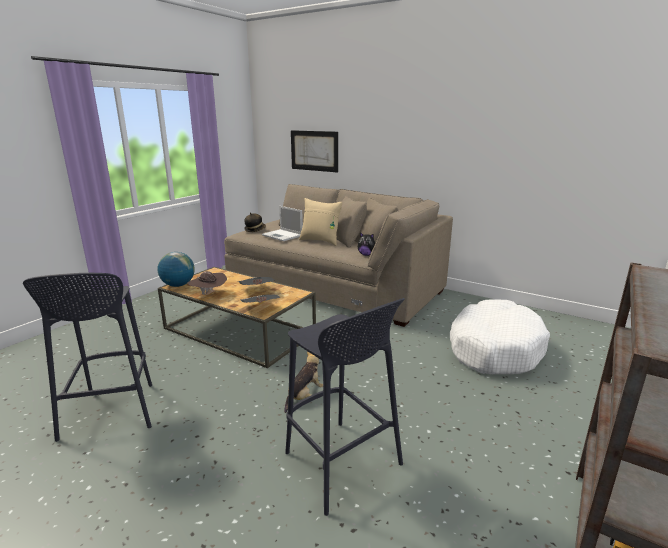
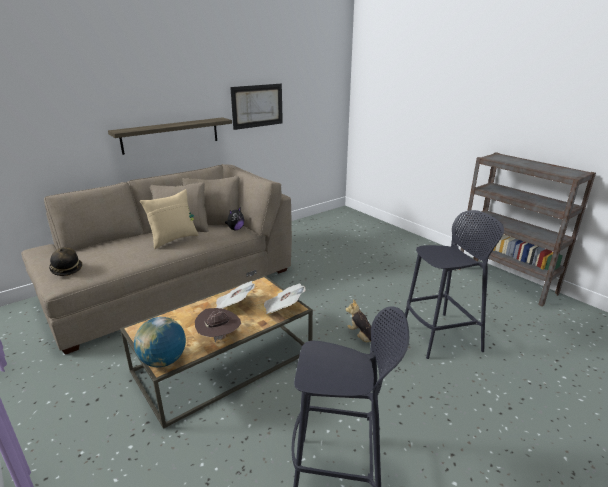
camera: 70 degrees left, 5 degrees up
laptop [262,206,303,241] -> none
picture [291,130,338,173] -> picture moved to [230,84,283,130]
white dog bed [450,299,550,374] -> none
none -> shelf [108,117,232,155]

